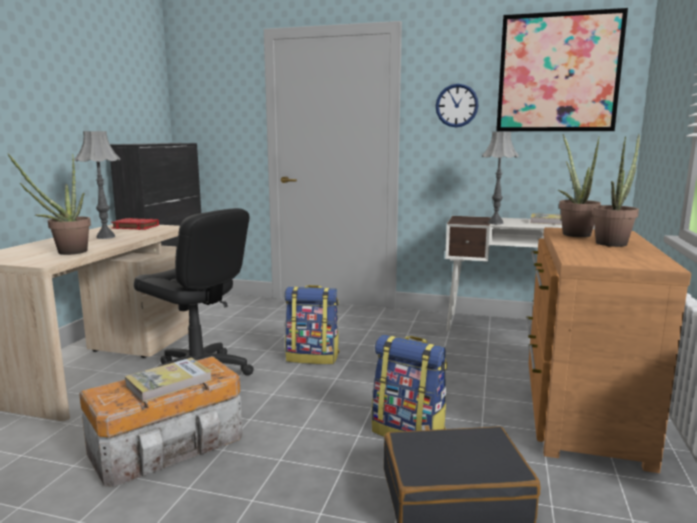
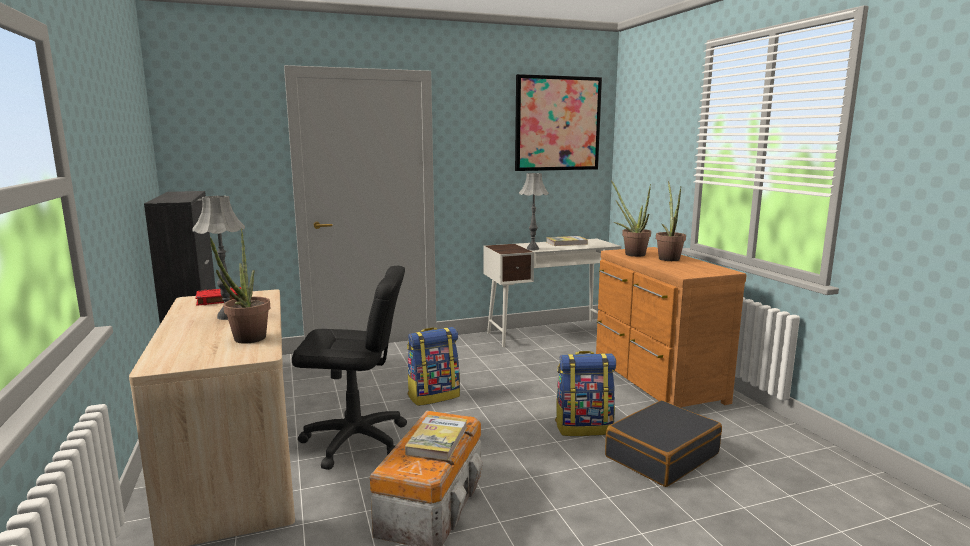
camera: 35 degrees left, 0 degrees up
wall clock [436,84,479,127] -> none

